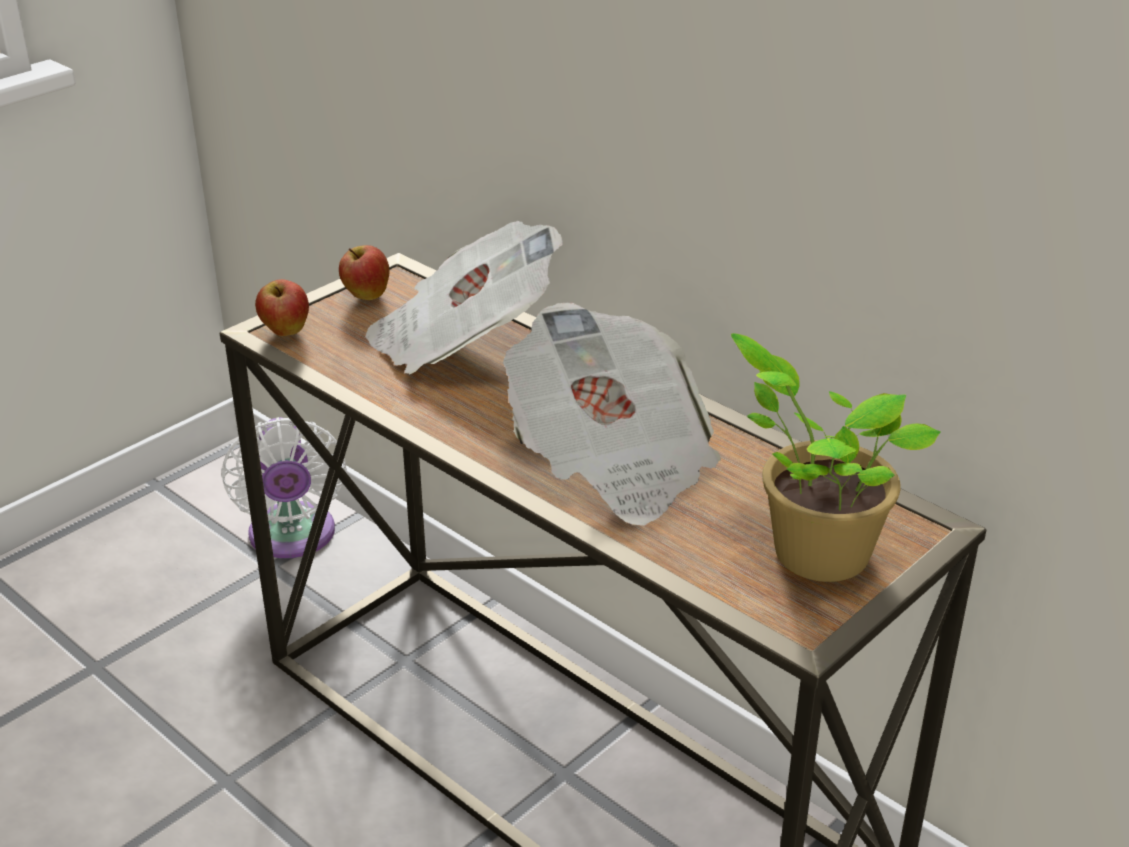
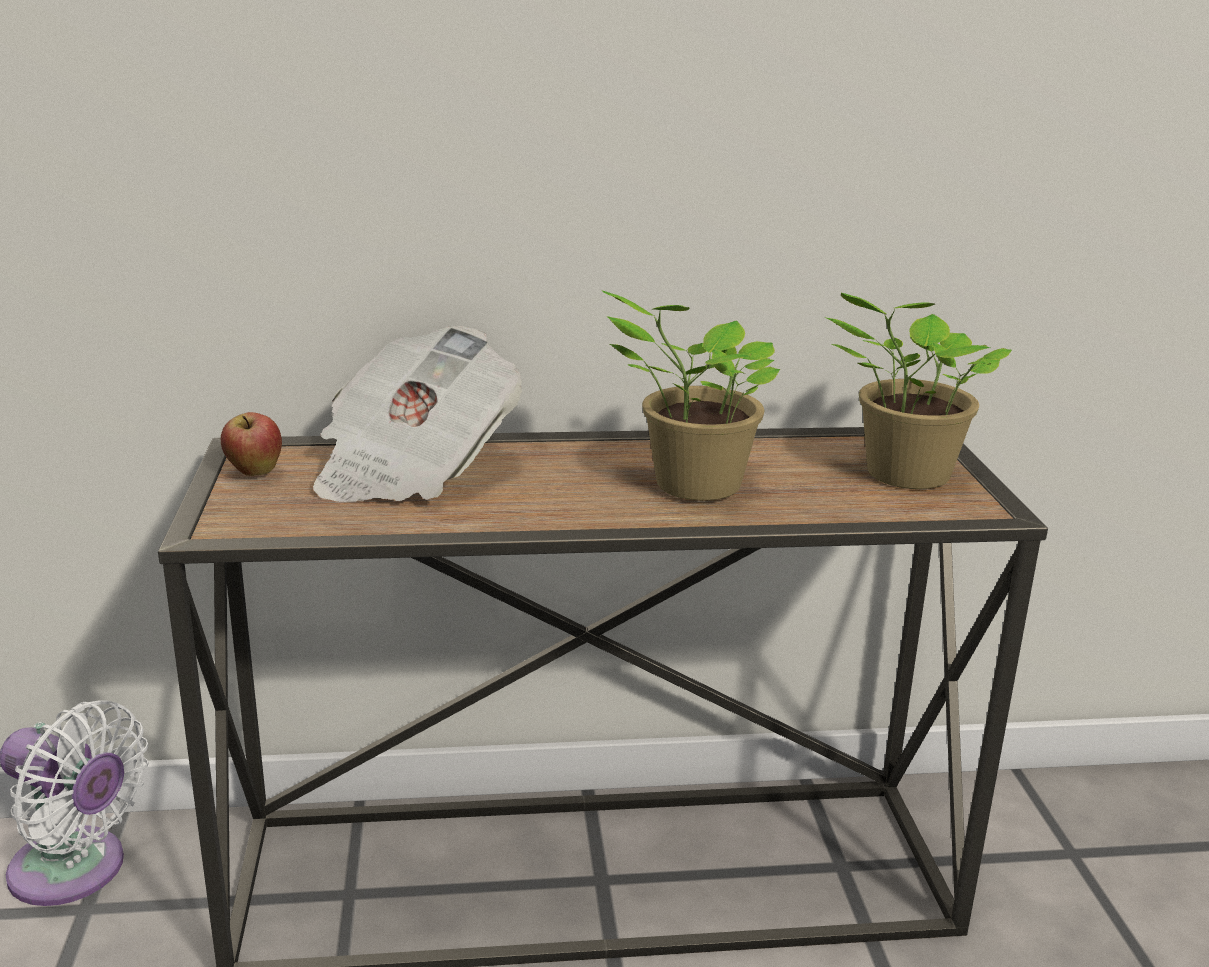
camera: 50 degrees left, 10 degrees down
apple [255,279,309,336] -> none
newspaper [503,302,721,526] -> potted plant [602,291,780,501]

